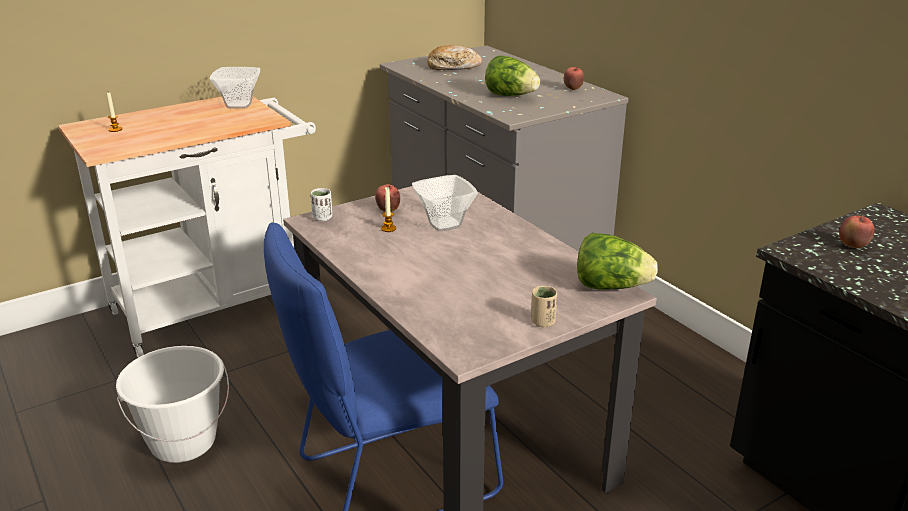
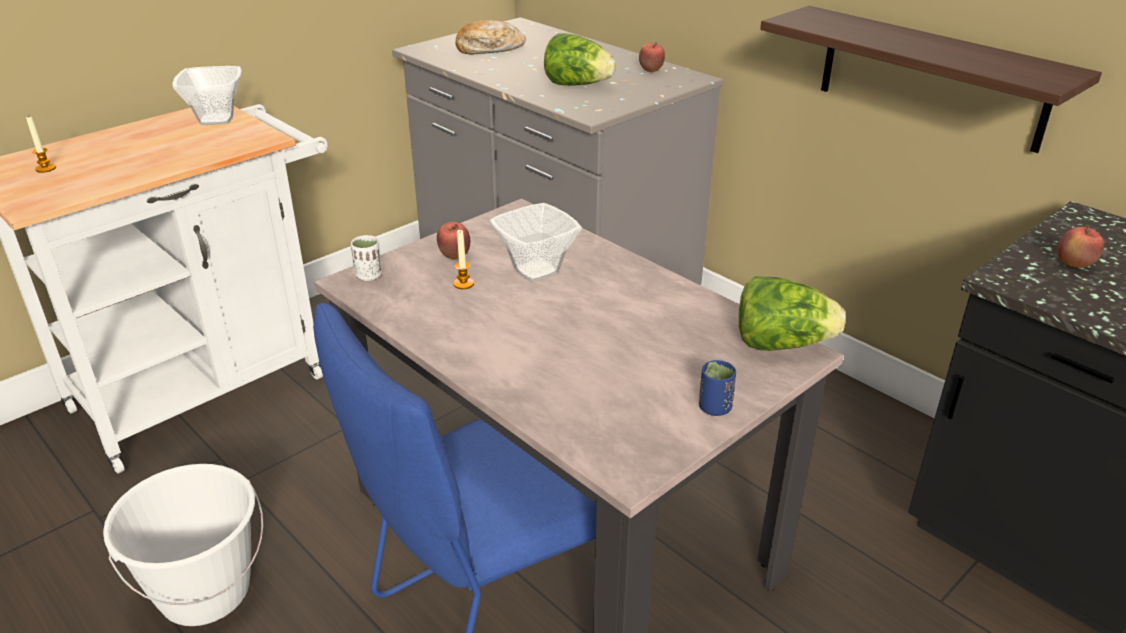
camera: 10 degrees left, 5 degrees up
beige cup [531,286,557,327] -> blue cup [699,360,736,416]
none -> shelf [760,6,1102,153]

